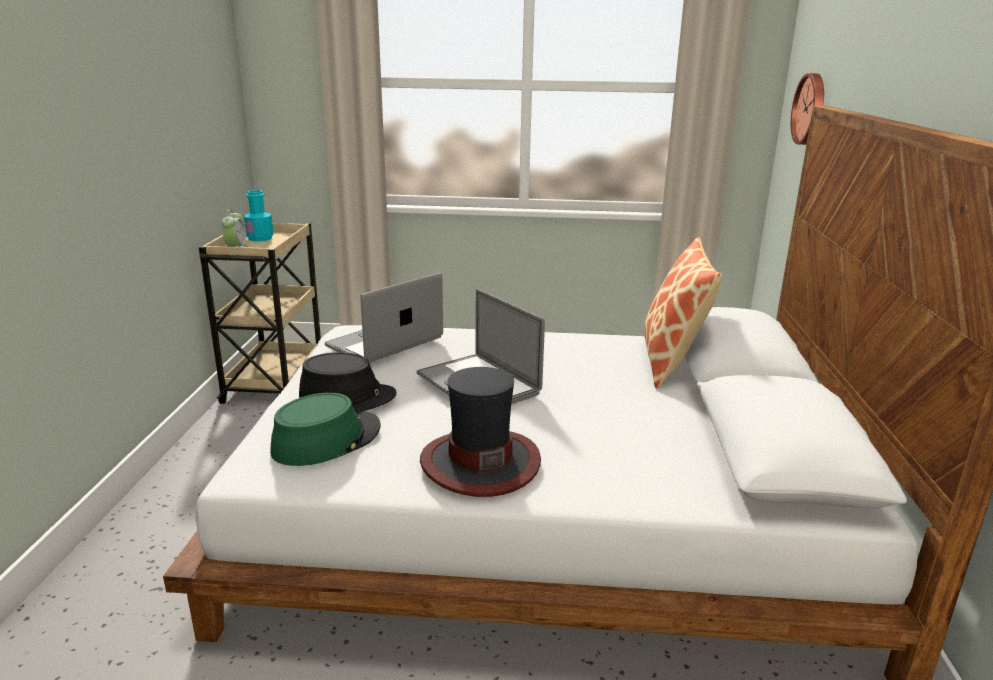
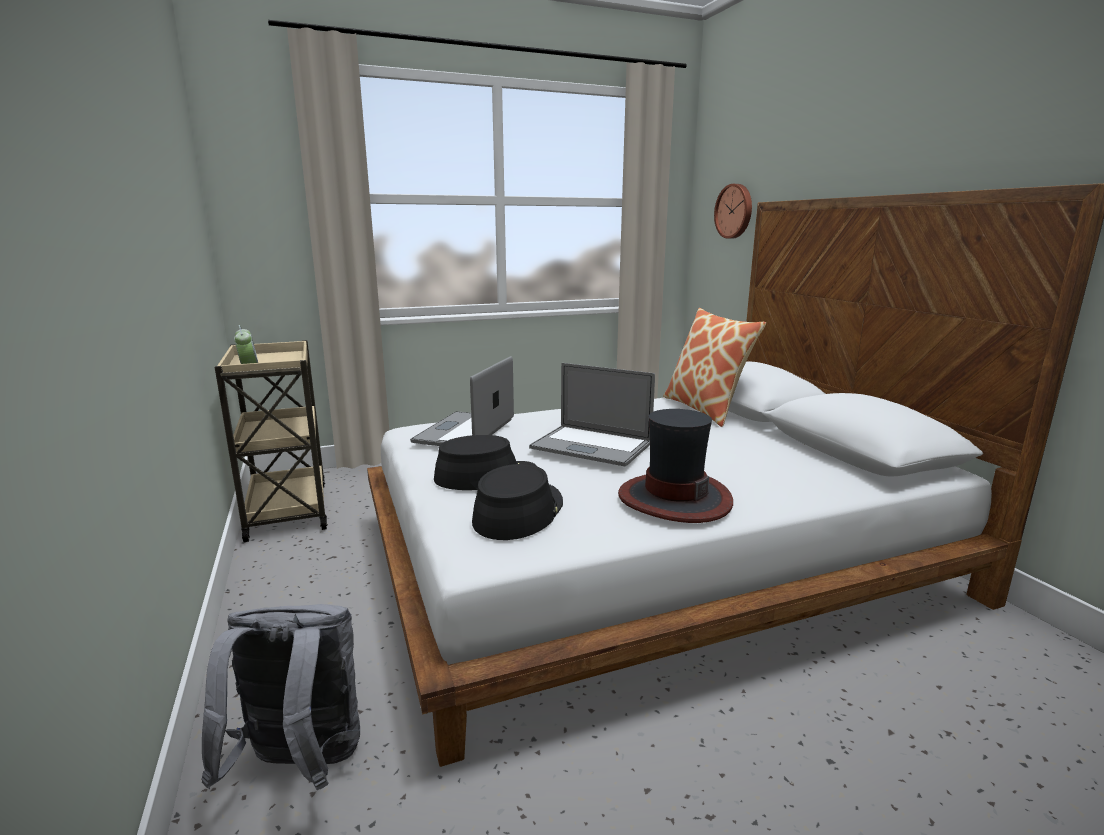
camera: 25 degrees left, 5 degrees down
turquoise bottle [244,190,274,242] -> none
green hat [270,393,380,466] -> black hat [472,464,563,540]
none -> grey backpack [201,604,360,790]

